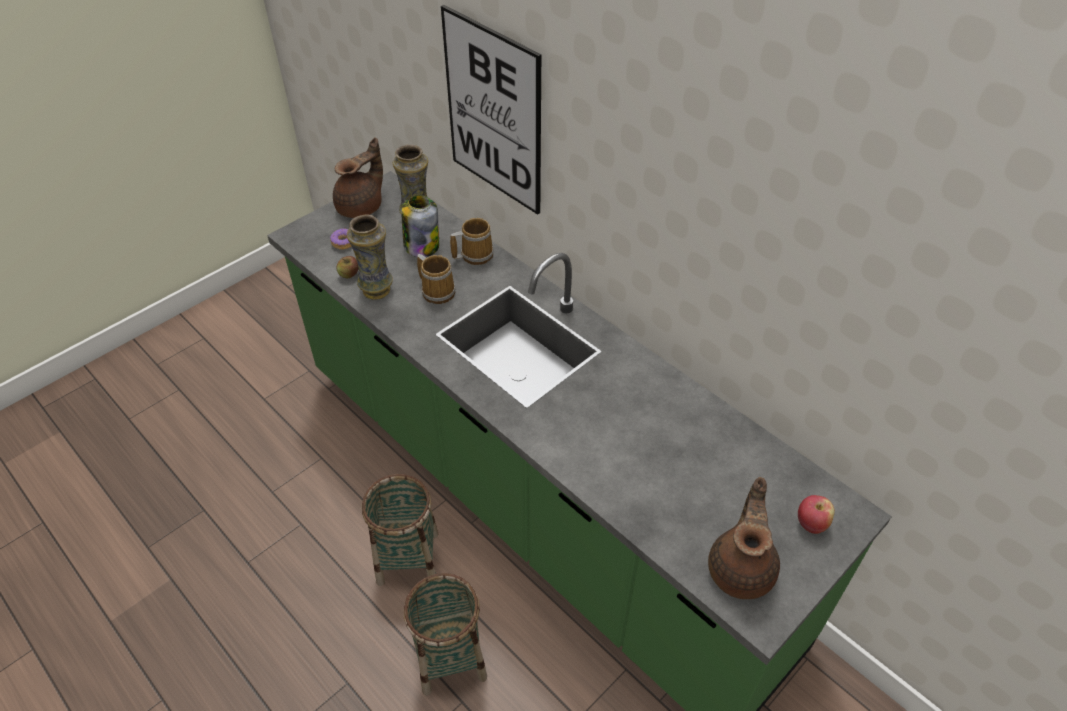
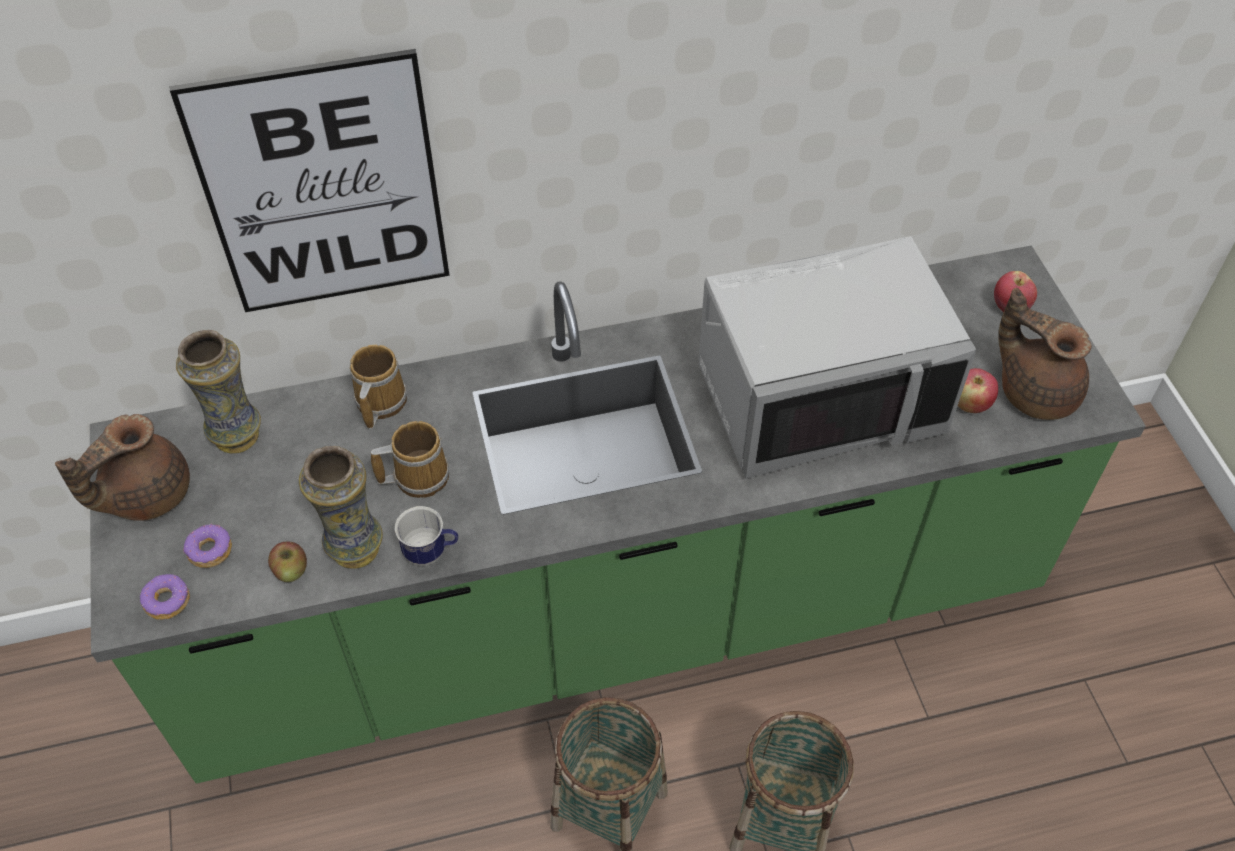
camera: 60 degrees left, 5 degrees up
brown teapot [333,137,383,218] -> brown teapot turned 120 degrees counterclockwise [55,414,190,521]
jar [401,195,439,257] -> none
none -> donut [140,574,190,620]
none -> mug [395,506,458,566]
none -> grey microwave [698,236,977,479]
none -> apple [958,368,998,413]

